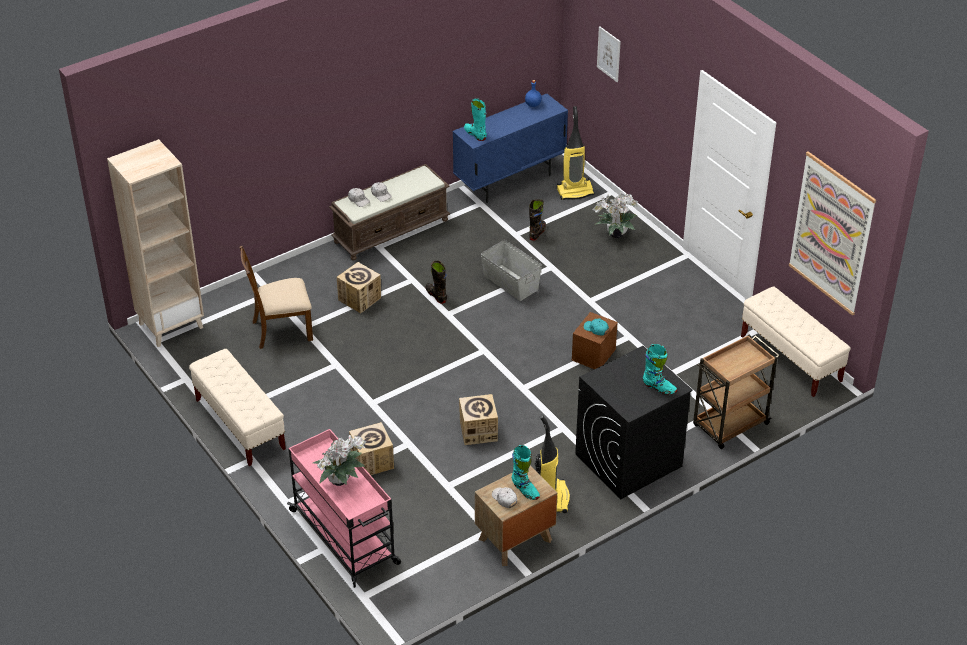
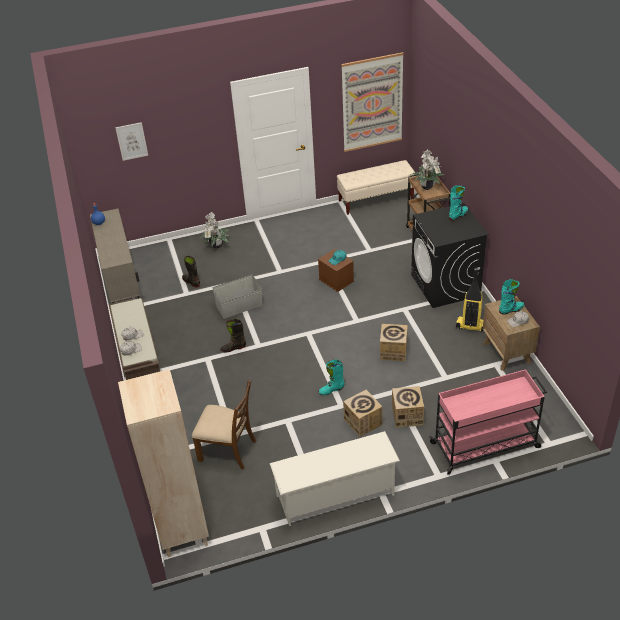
camera: 70 degrees left, 0 degrees up
beige bench [189,349,286,466] -> white shoe rack [270,431,400,526]
brown chair [239,246,313,349] -> brown chair turned 75 degrees counterclockwise [192,380,256,470]
potted plant [313,435,366,486] -> potted plant moved to [409,150,444,190]
cardboard box [337,262,381,314] -> cardboard box moved to [343,390,382,437]
blue cabinet [453,94,568,203] -> beige cabinet [90,208,140,303]
turquoise boot [464,98,487,141] -> turquoise boot moved to [318,359,345,395]
vacuum cleaner [557,106,595,200] -> none

